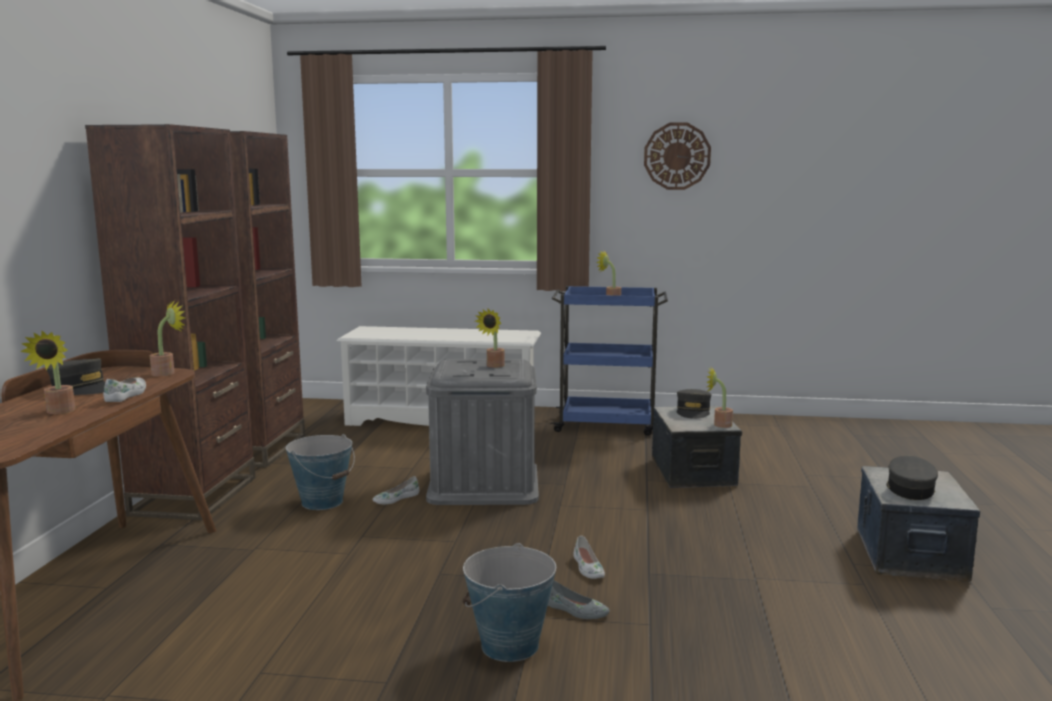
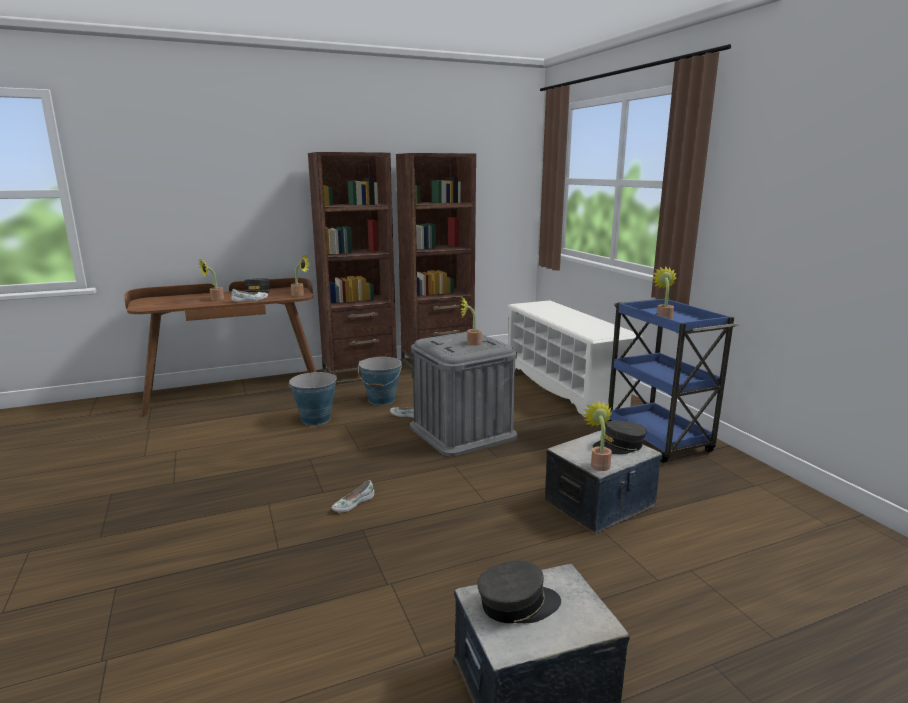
camera: 60 degrees right, 5 degrees up
bucket [463,543,556,662] -> bucket moved to [288,372,337,425]
grey shoe [548,580,610,619] -> none
wall clock [644,122,711,190] -> none

